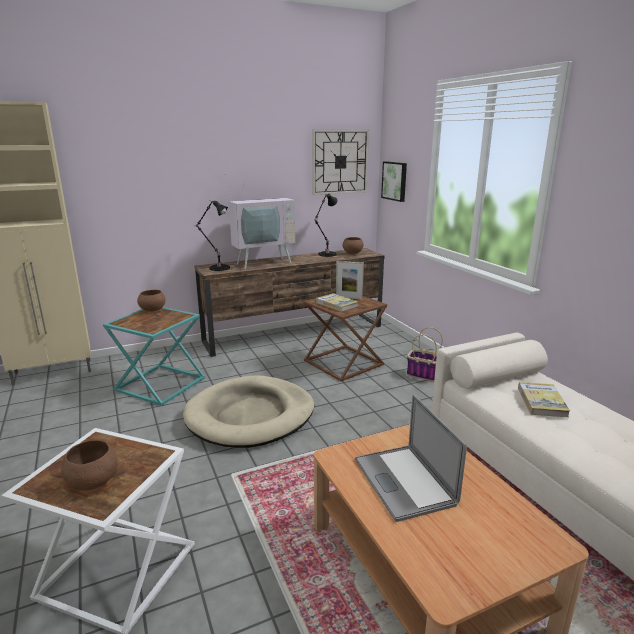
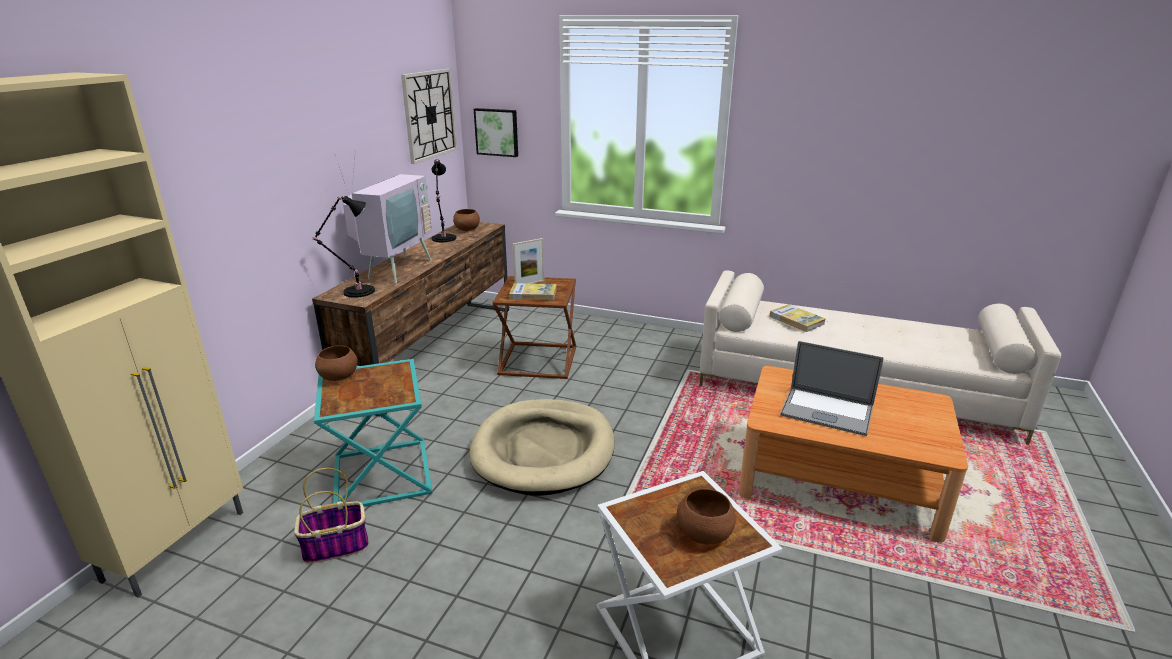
camera: 45 degrees left, 5 degrees up
basket [407,327,443,382] -> basket moved to [294,468,369,563]

